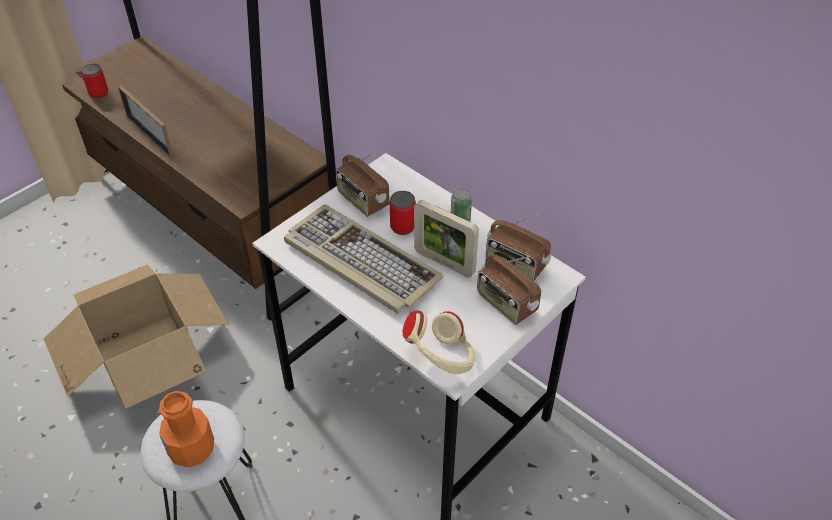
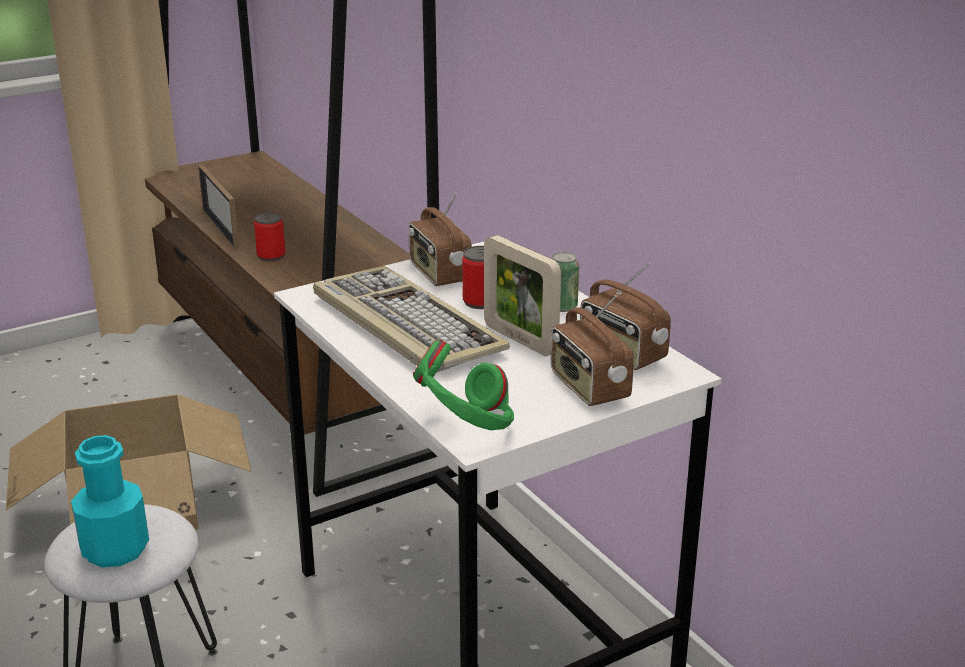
camera: 15 degrees right, 20 degrees down
can [81,64,108,99] -> can moved to [254,212,285,262]
orange bottle [159,391,214,467] -> turquoise bottle [71,435,149,567]
beige headphones [403,310,476,374] -> green headphones [413,340,514,430]

